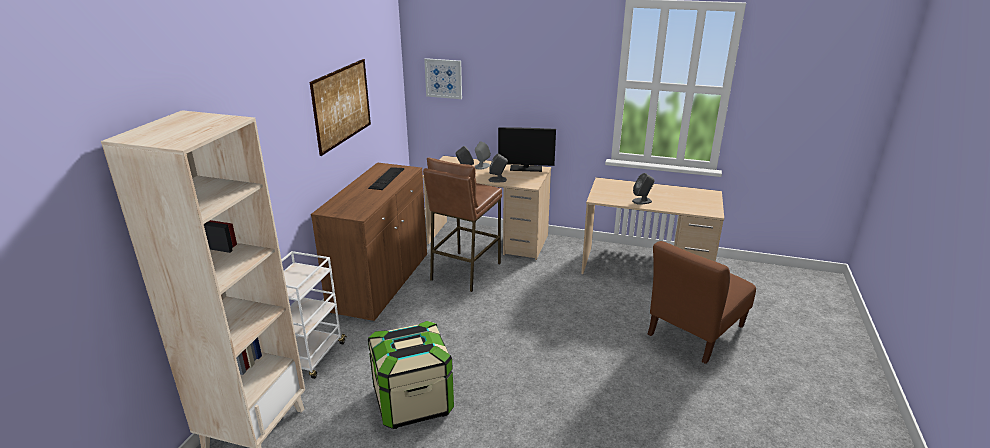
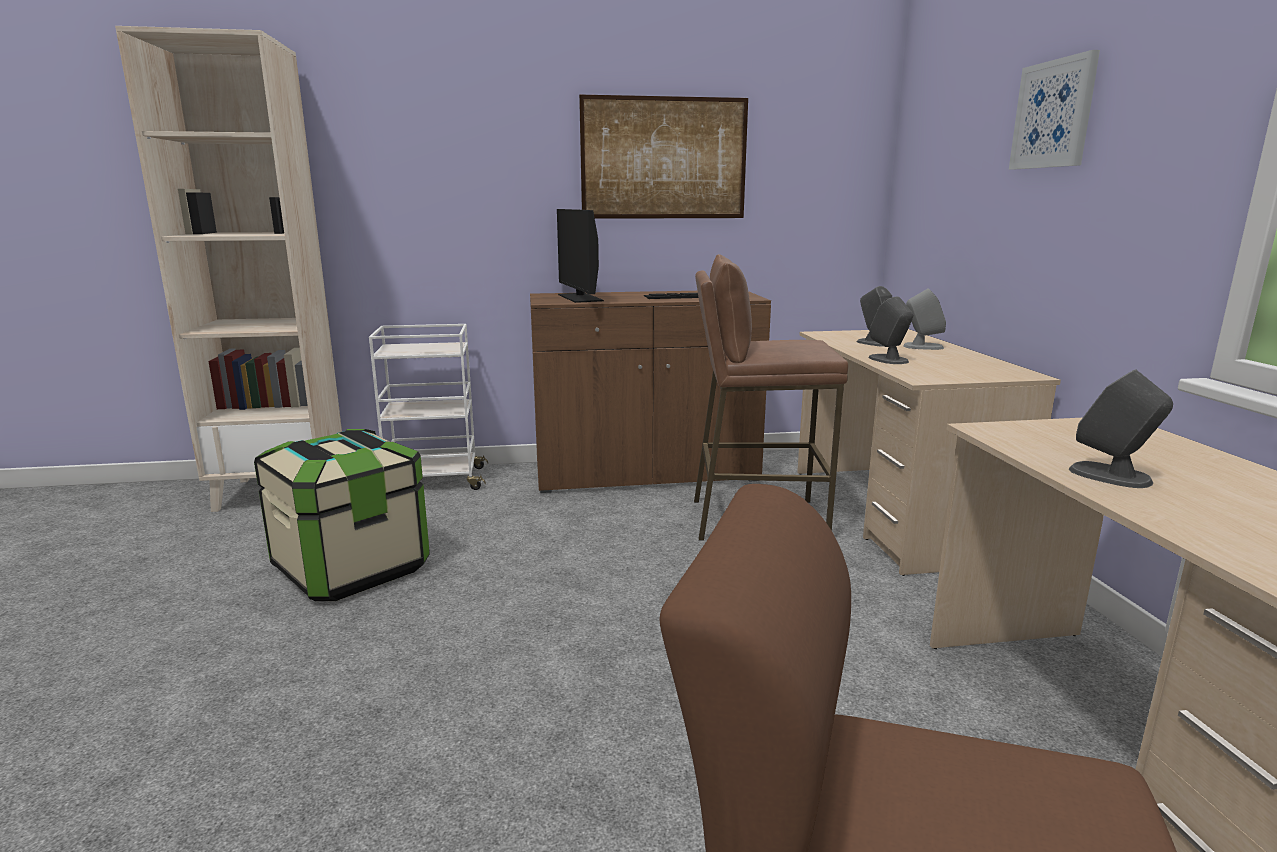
camera: 65 degrees right, 10 degrees down
picture [424,58,462,99] -> picture moved to [1009,50,1100,169]
monitor [498,128,556,172] -> monitor moved to [557,209,604,303]

